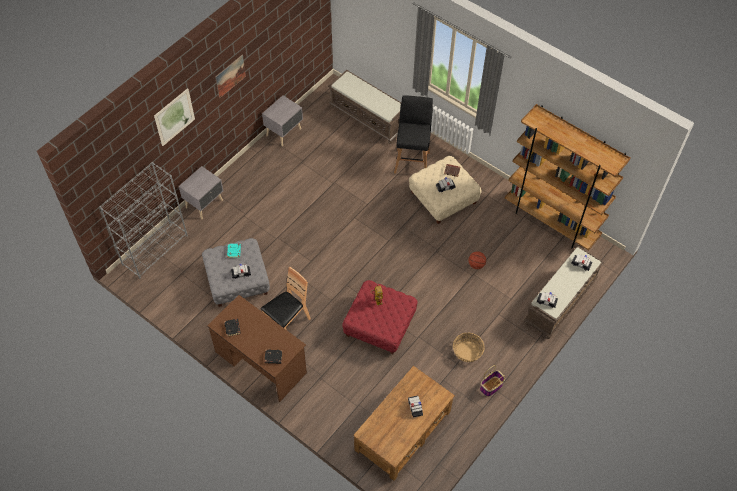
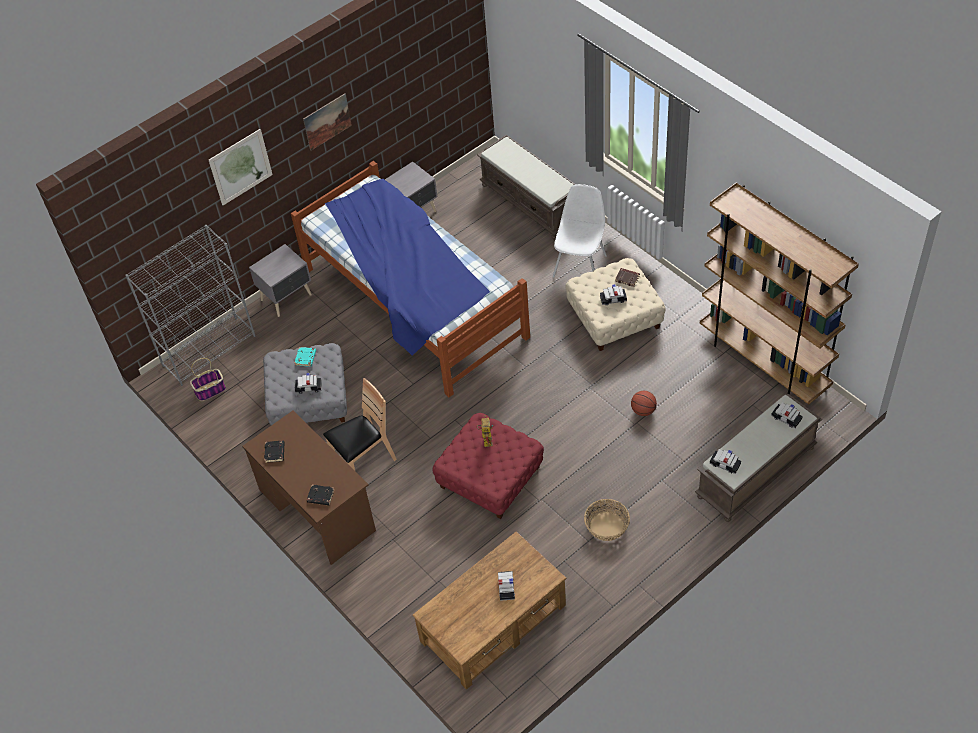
camera: 15 degrees right, 5 degrees down
black stool [394,95,433,174] -> white chair [553,184,607,277]
basket [480,365,505,397] -> basket moved to [190,358,226,401]
none -> bed [291,161,530,397]

